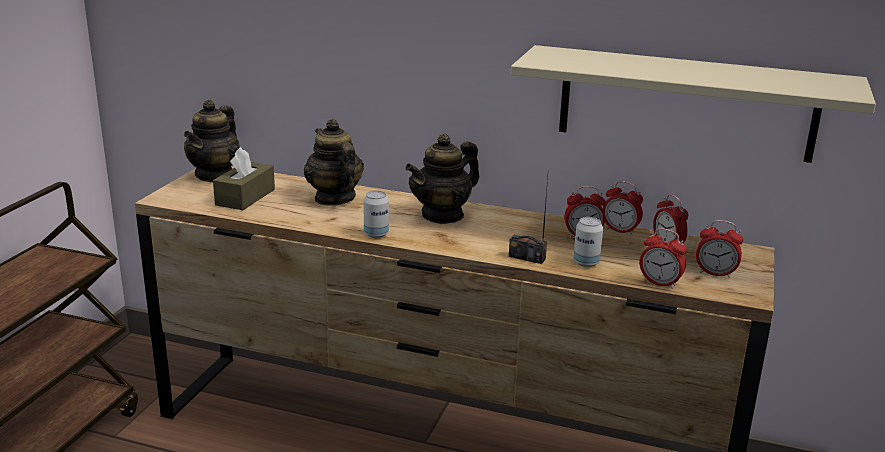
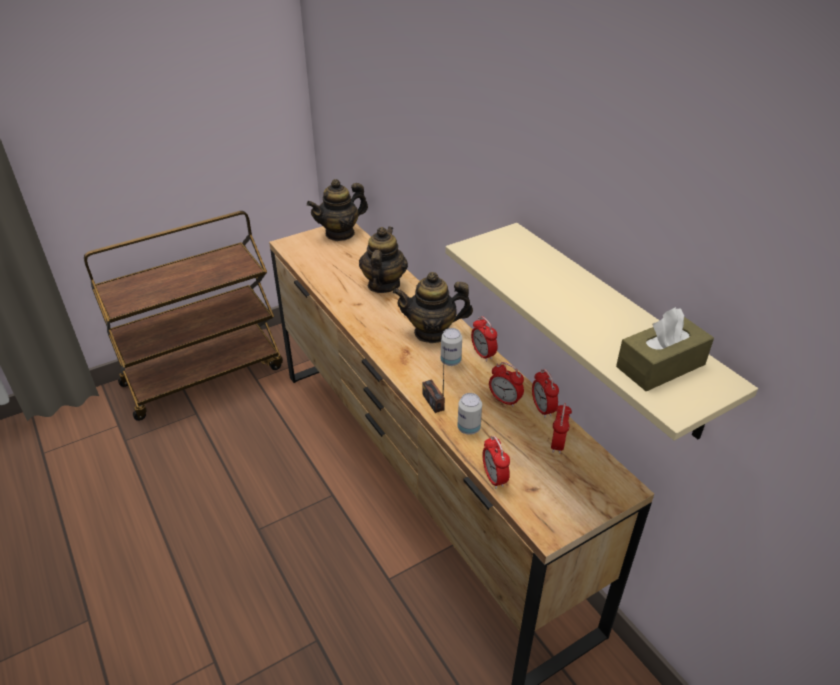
camera: 40 degrees right, 15 degrees up
brown tissue box [213,147,275,210] -> brown tissue box moved to [616,307,714,391]
can [363,191,389,238] -> can moved to [441,328,462,366]
alarm clock [696,220,743,278] -> alarm clock moved to [471,316,497,362]

